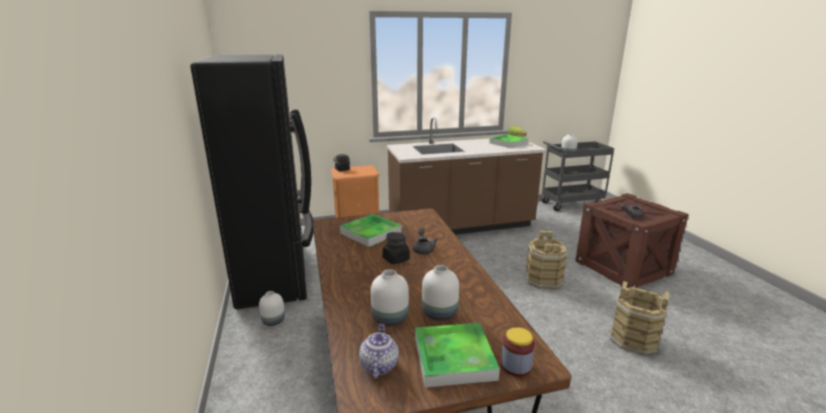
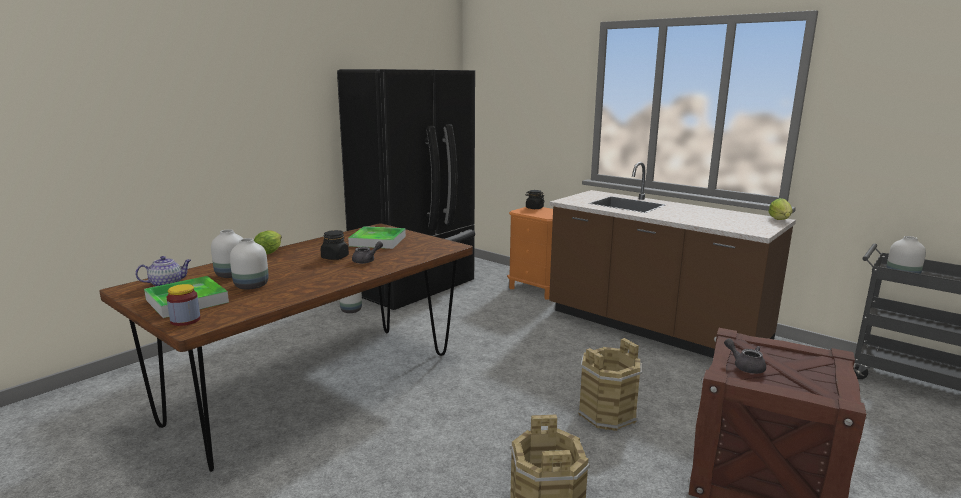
camera: 55 degrees right, 5 degrees down
tray [490,134,528,148] -> none
none -> lettuce [254,230,282,255]

